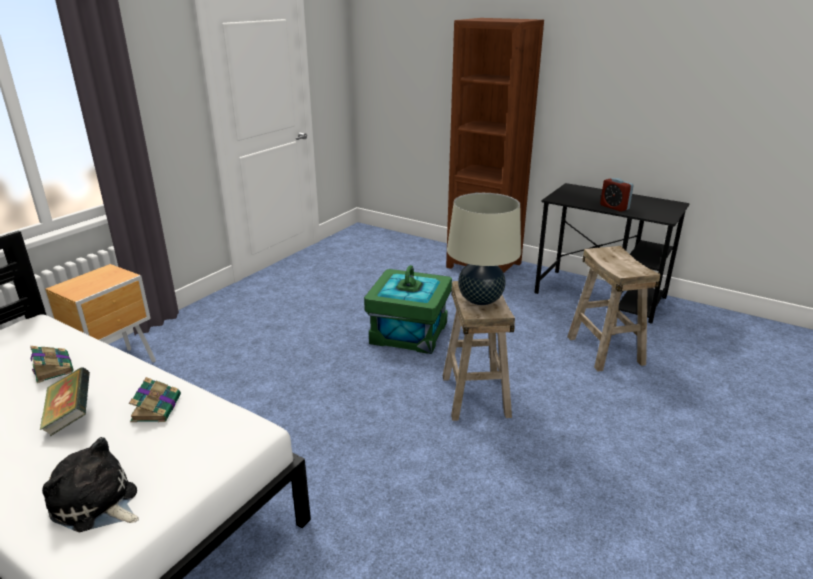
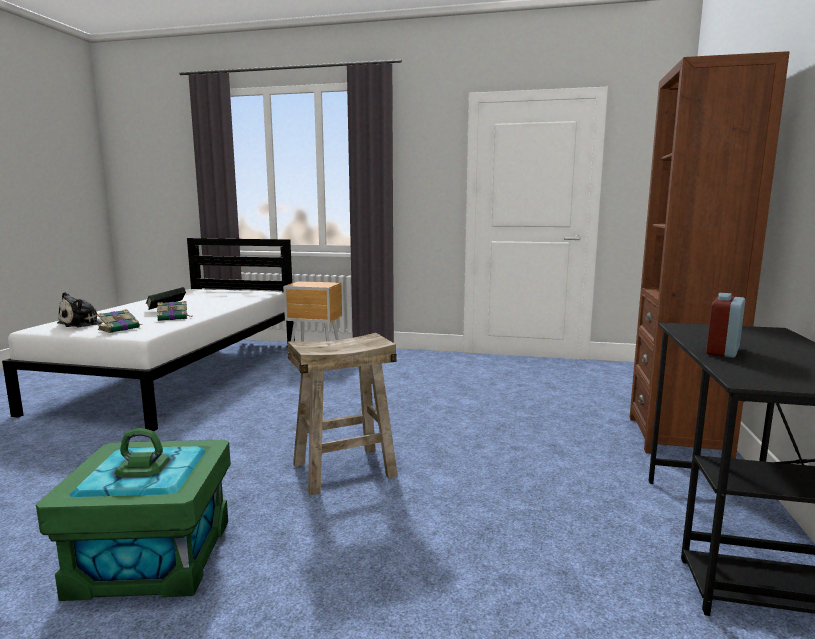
camera: 70 degrees right, 15 degrees down
book [30,346,73,383] -> book moved to [97,309,143,333]
plush toy [42,437,139,532] -> plush toy turned 150 degrees counterclockwise [57,292,103,327]
green storage box [364,265,452,354] -> green storage box moved to [36,428,231,601]
beige table lamp [447,193,521,305] -> none
beige stool [567,246,661,372] -> none

